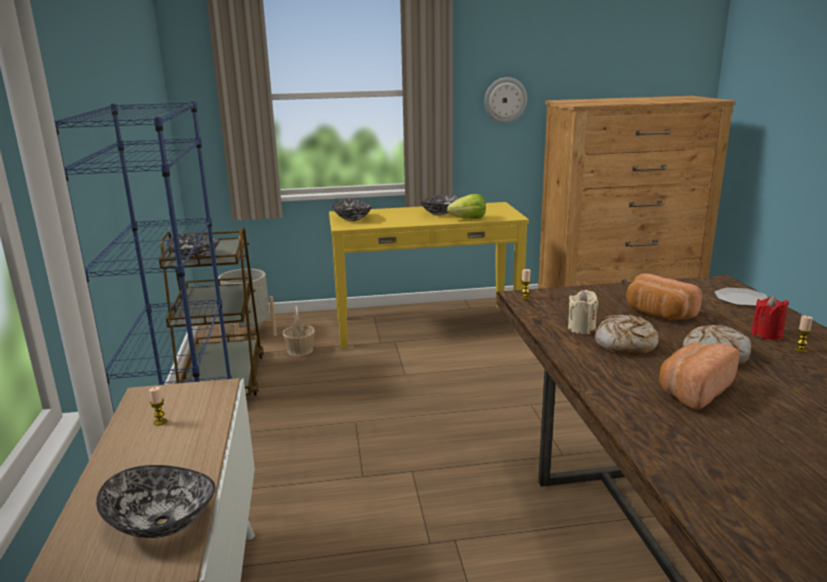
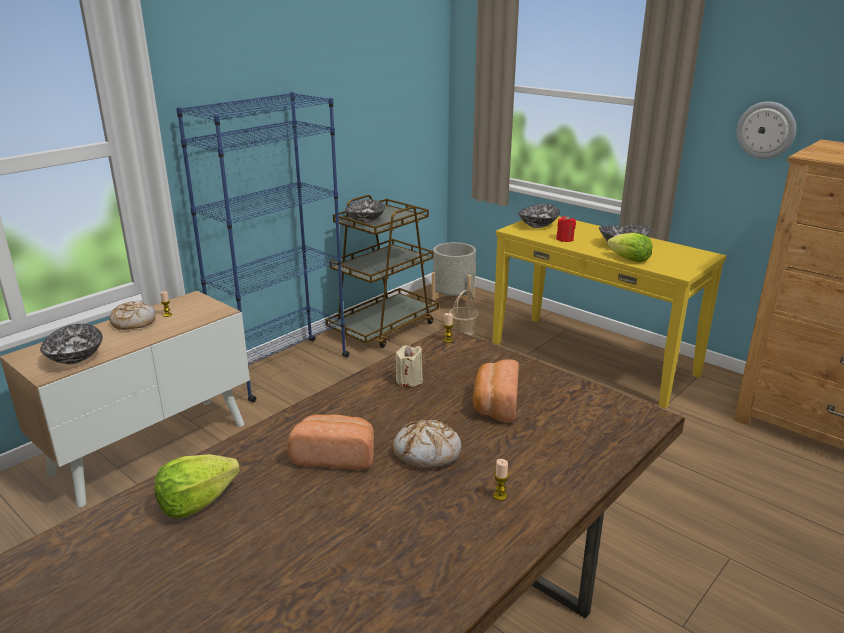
camera: 50 degrees right, 5 degrees up
bread [595,314,659,355] -> bread moved to [110,300,155,330]
plate [714,288,768,306] -> none
red candle [751,295,789,340] -> red candle moved to [556,215,576,242]
none -> lettuce [154,454,240,519]

